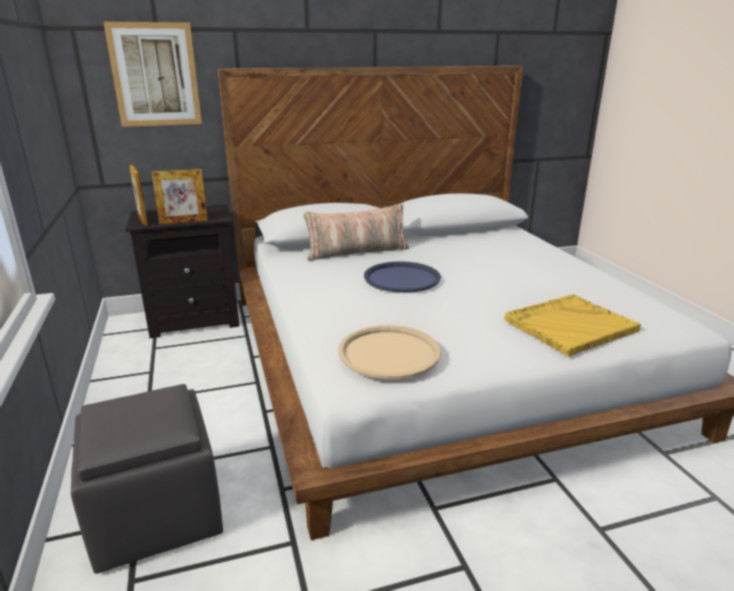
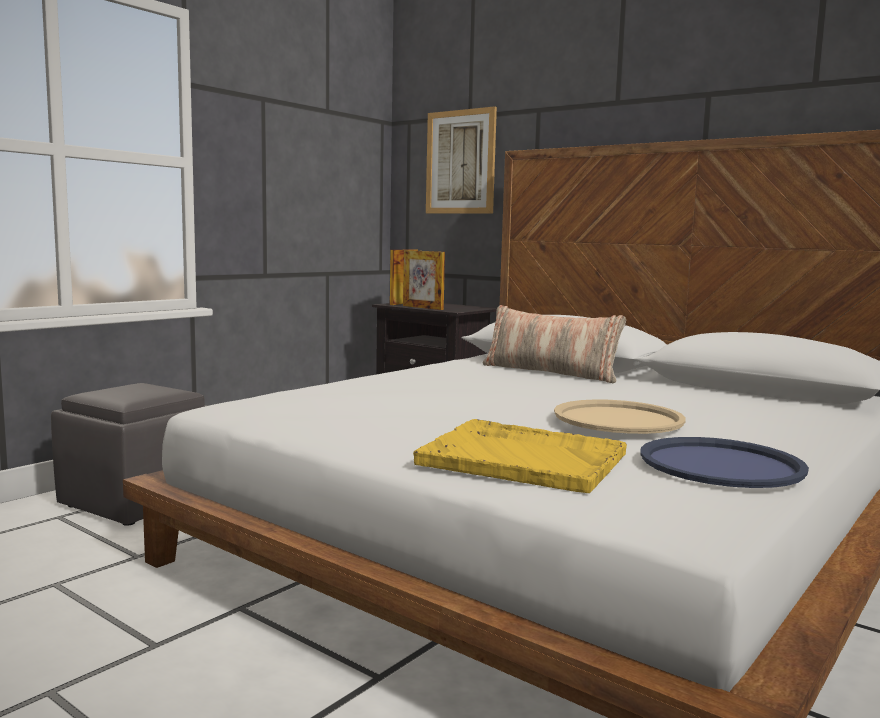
camera: 55 degrees right, 15 degrees down
beige tray [338,325,441,379] -> beige tray moved to [554,399,686,434]
blue tray [364,261,441,293] -> blue tray moved to [641,437,809,488]

